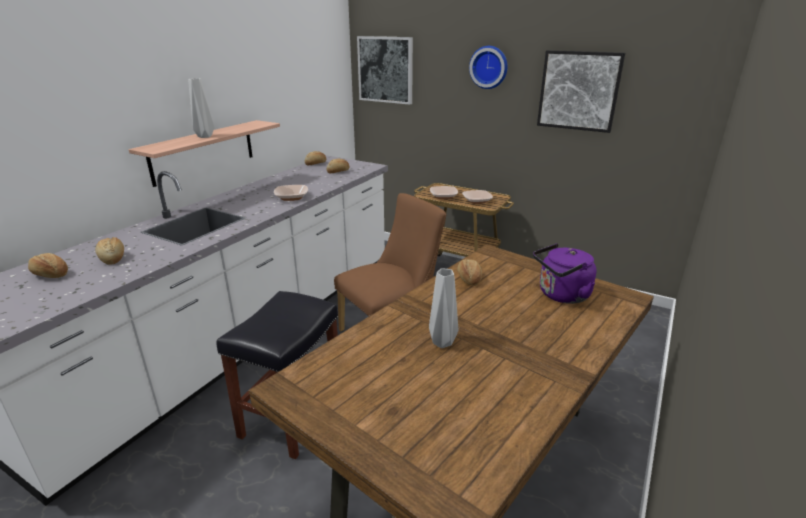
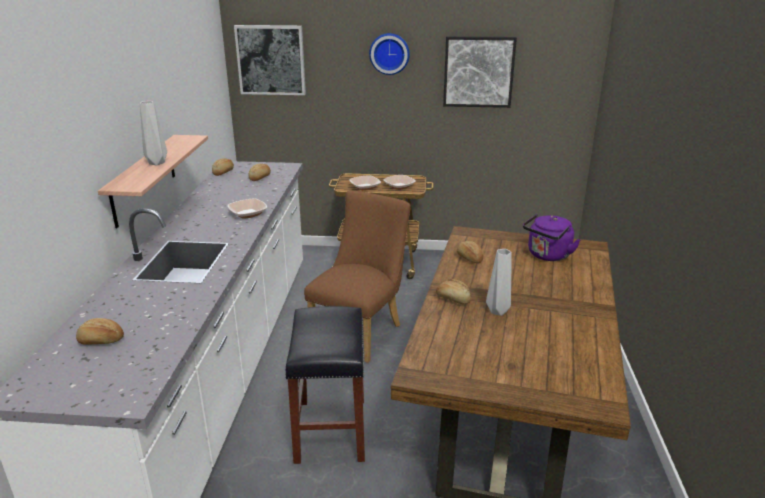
camera: 25 degrees left, 0 degrees up
bread [95,237,124,265] -> bread moved to [436,279,471,305]

